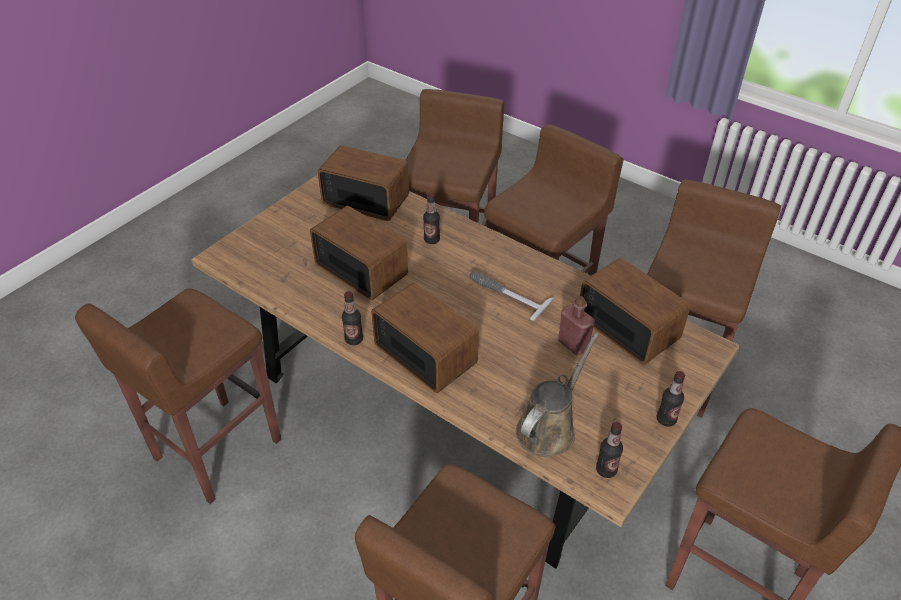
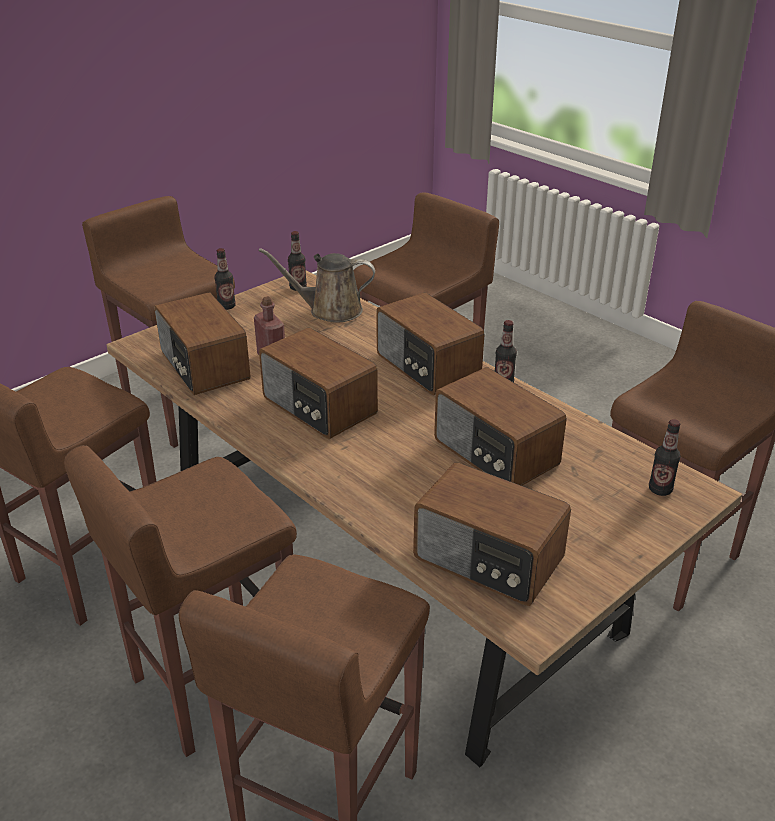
camera: 170 degrees left, 10 degrees down
bottle [423,193,440,244] -> bottle moved to [649,419,681,496]
hammer [470,272,555,321] -> radio [259,328,378,439]
brown watering can [516,333,599,457] -> brown watering can turned 45 degrees clockwise [259,248,375,323]

